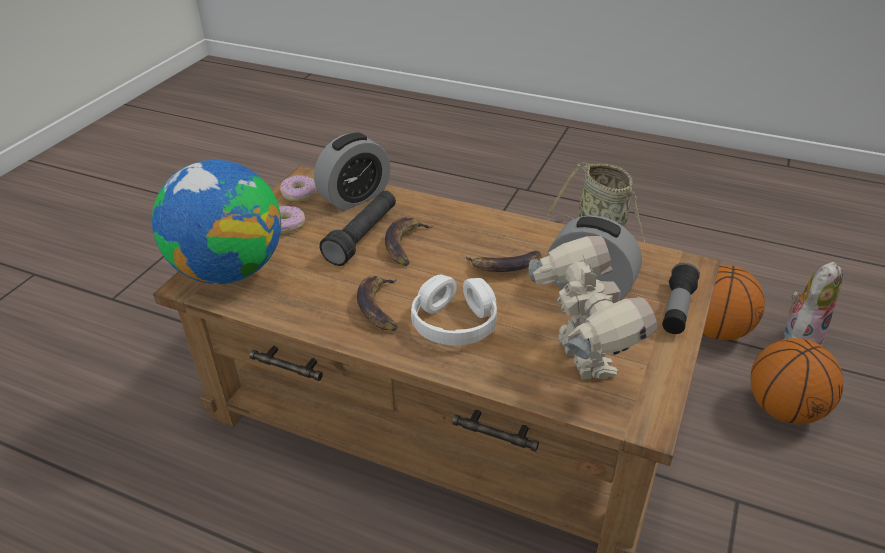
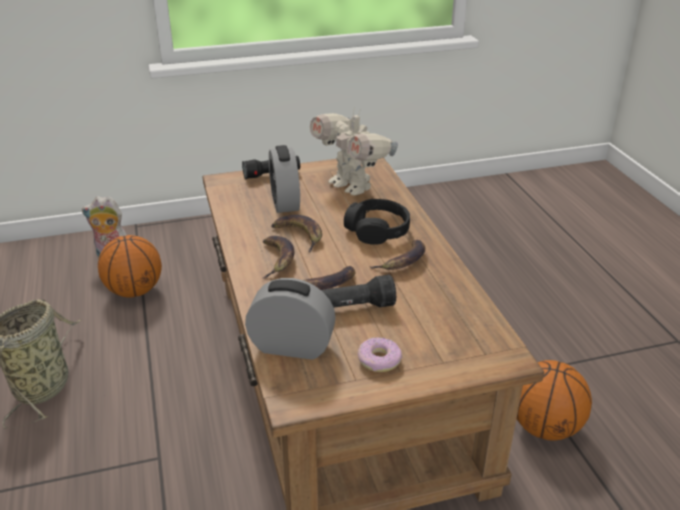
camera: 130 degrees left, 5 degrees down
globe [152,160,281,284] -> none
donut [280,175,317,202] -> none
white headphones [411,275,497,345] -> black headphones [344,199,410,245]
toy robot [528,236,657,380] -> toy robot turned 75 degrees counterclockwise [310,106,398,195]
basketball [751,338,844,424] -> basketball moved to [517,360,592,440]
none -> banana [263,236,295,279]

